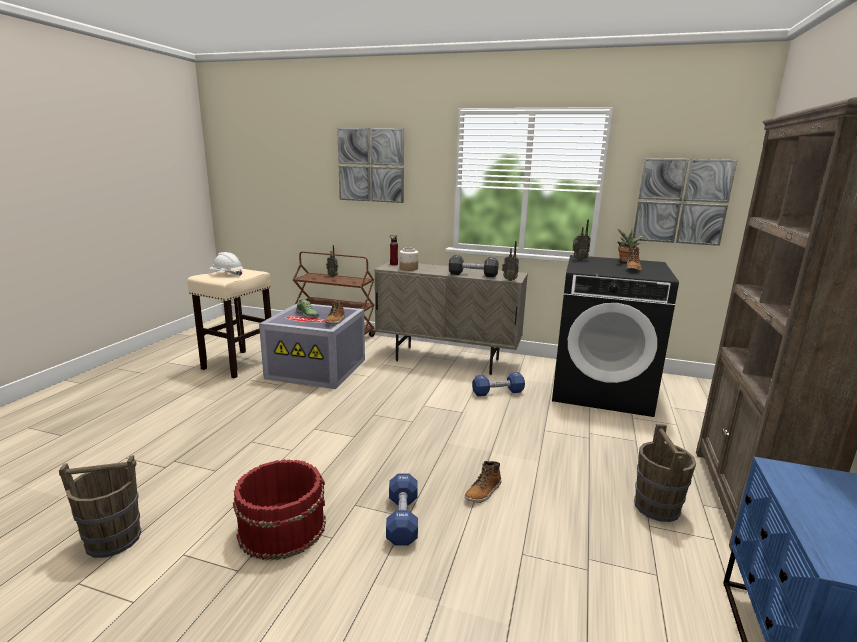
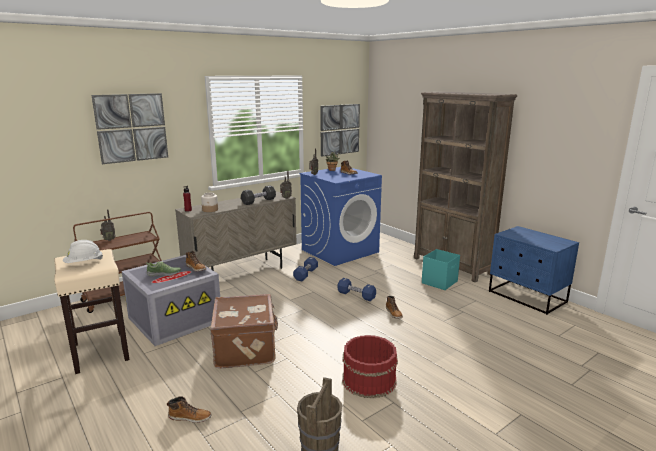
camera: 55 degrees left, 0 degrees up
blue dumbbell [386,474,418,546] -> blue dumbbell moved to [338,278,376,301]
black washing machine [552,255,679,417] -> blue washing machine [299,167,382,266]
brown bucket [634,424,696,522] -> turquoise storage box [422,249,460,290]
none -> boot [167,396,212,423]
none -> brown suitcase [210,294,278,368]

